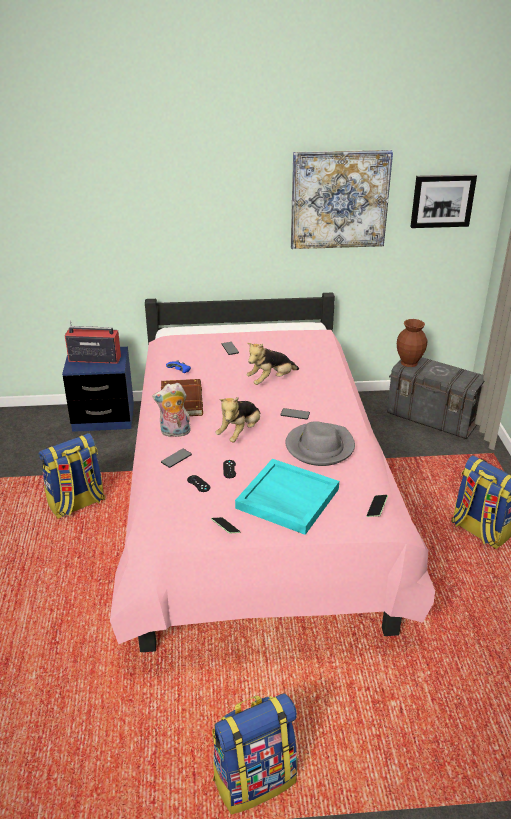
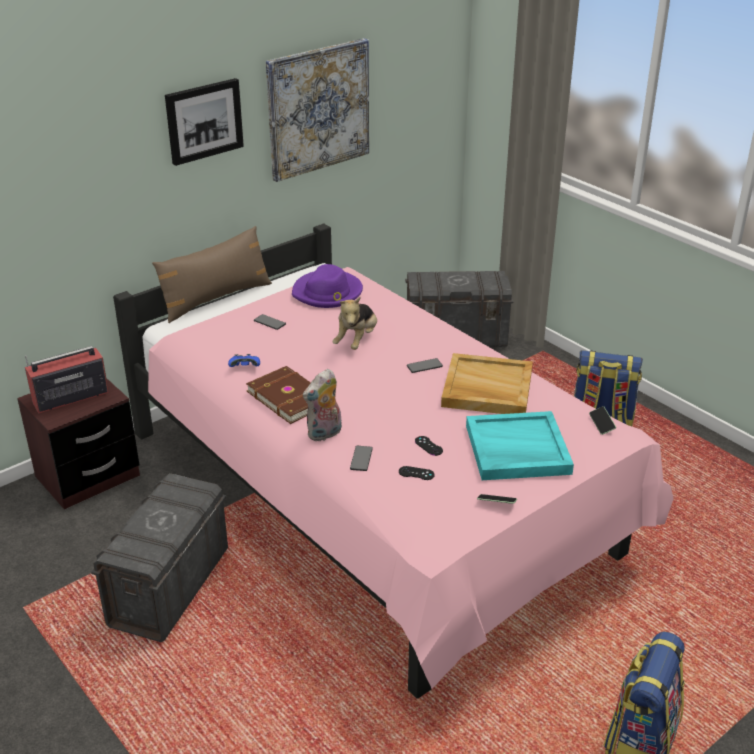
camera: 35 degrees left, 0 degrees up
backpack [38,433,105,519] -> grey storage box [91,473,228,642]
blue nightstand [62,347,134,432] -> brown nightstand [17,378,140,509]
plush toy [215,397,260,442] -> none
grey hat [285,421,355,466] -> beige tray [441,353,533,414]
brown vase [397,319,427,367] -> none
picture [410,174,477,228] -> picture moved to [165,78,244,166]
none -> brown pillow [152,226,272,323]
none -> purple hat [292,264,363,308]

